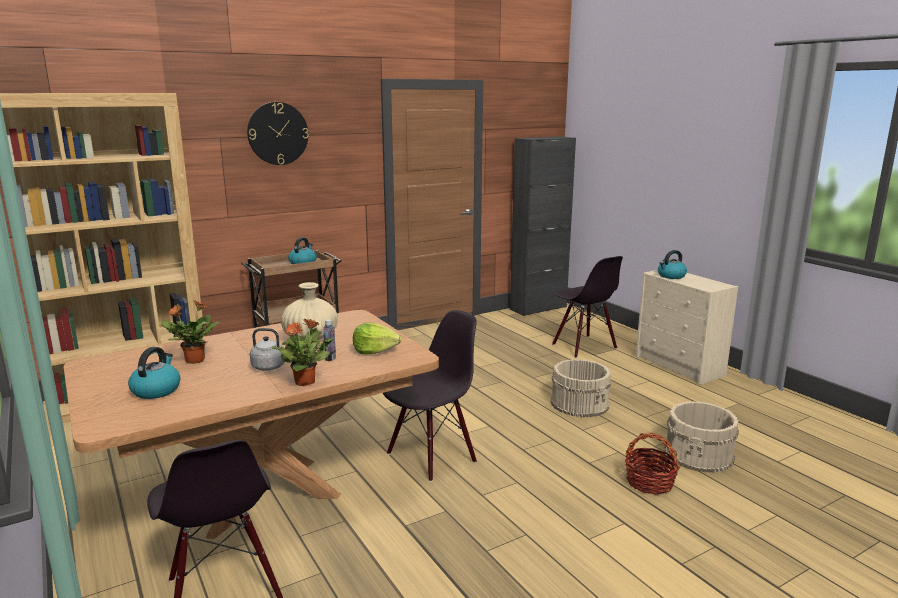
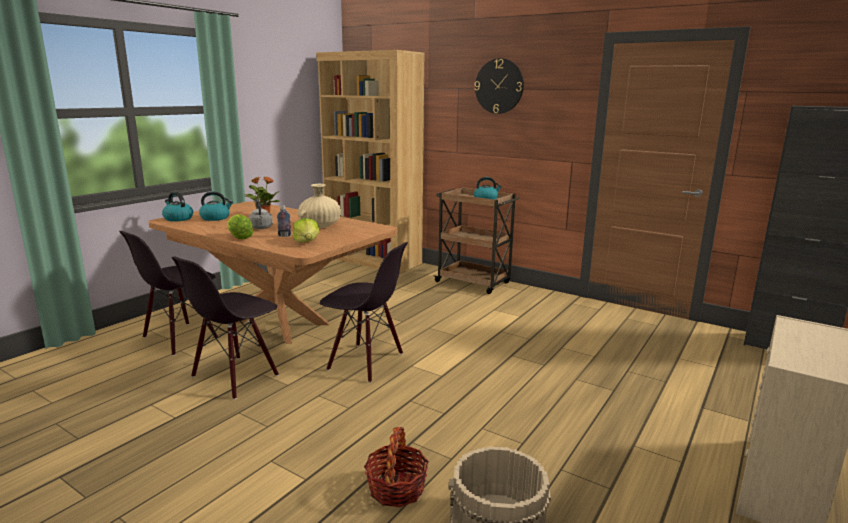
camera: 65 degrees right, 0 degrees up
potted plant [271,318,335,386] -> lettuce [227,214,253,240]
beige bucket [550,359,611,417] -> none
black chair [552,256,623,358] -> black chair moved to [171,257,279,400]
kettle [658,250,687,279] -> kettle moved to [162,192,193,222]

